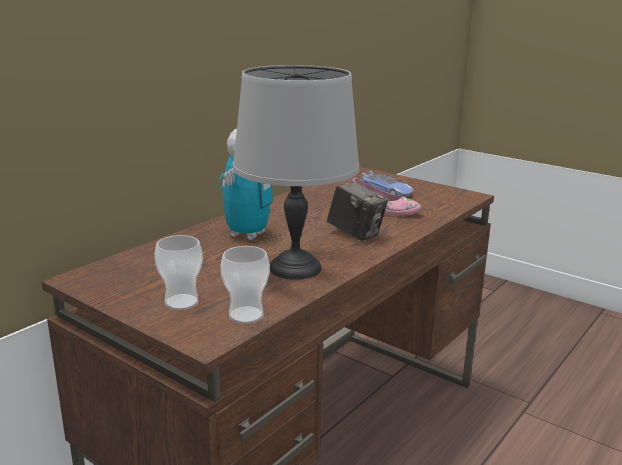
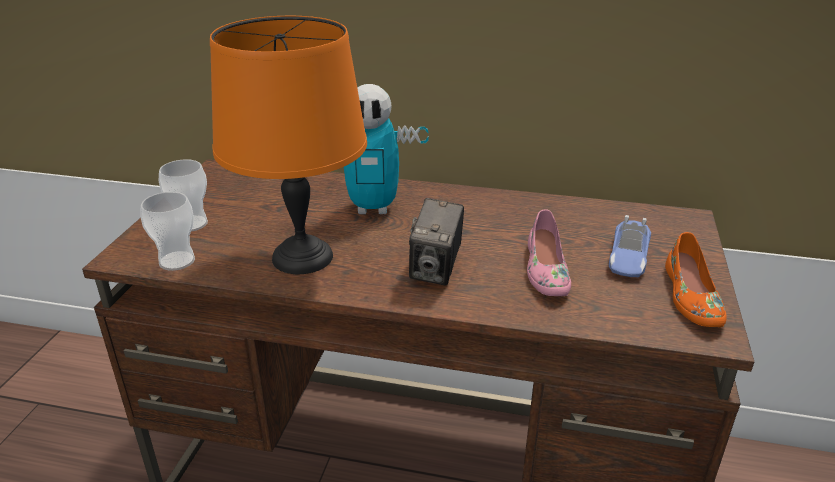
camera: 65 degrees right, 10 degrees up
grey table lamp [233,65,359,280] -> orange table lamp [210,16,367,274]
none -> orange shoe [665,232,727,327]

